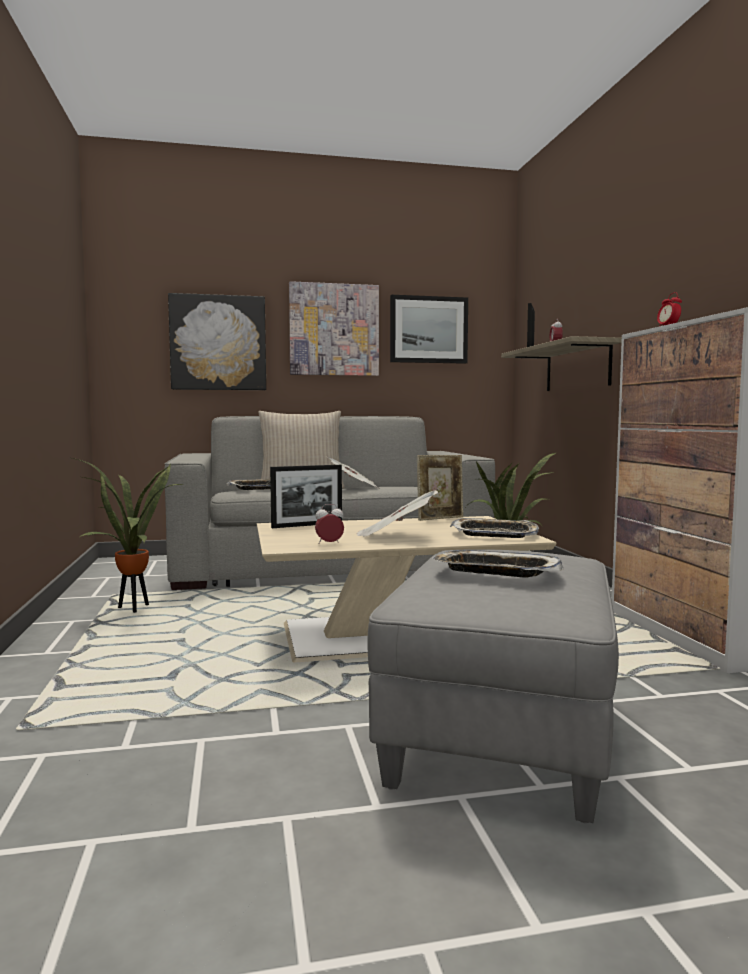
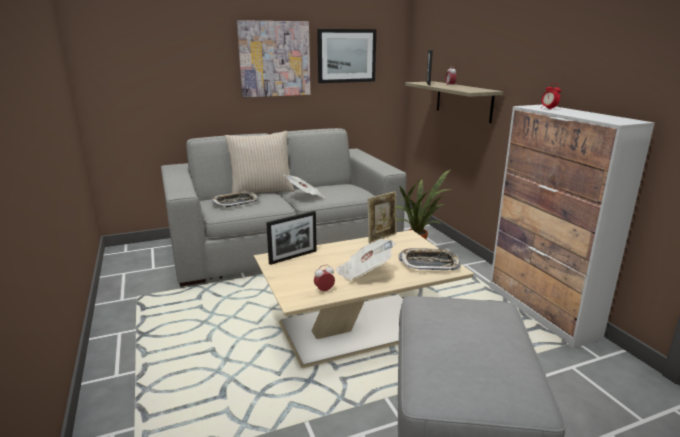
camera: 10 degrees left, 15 degrees up
potted plant [72,458,183,613] -> none
picture [168,293,266,390] -> none
tray [432,550,564,578] -> none

